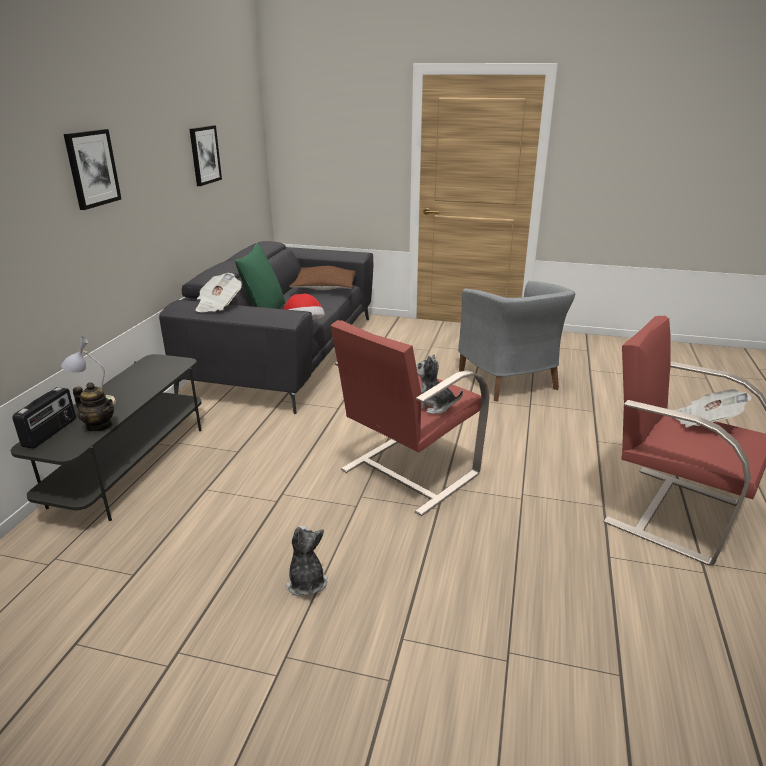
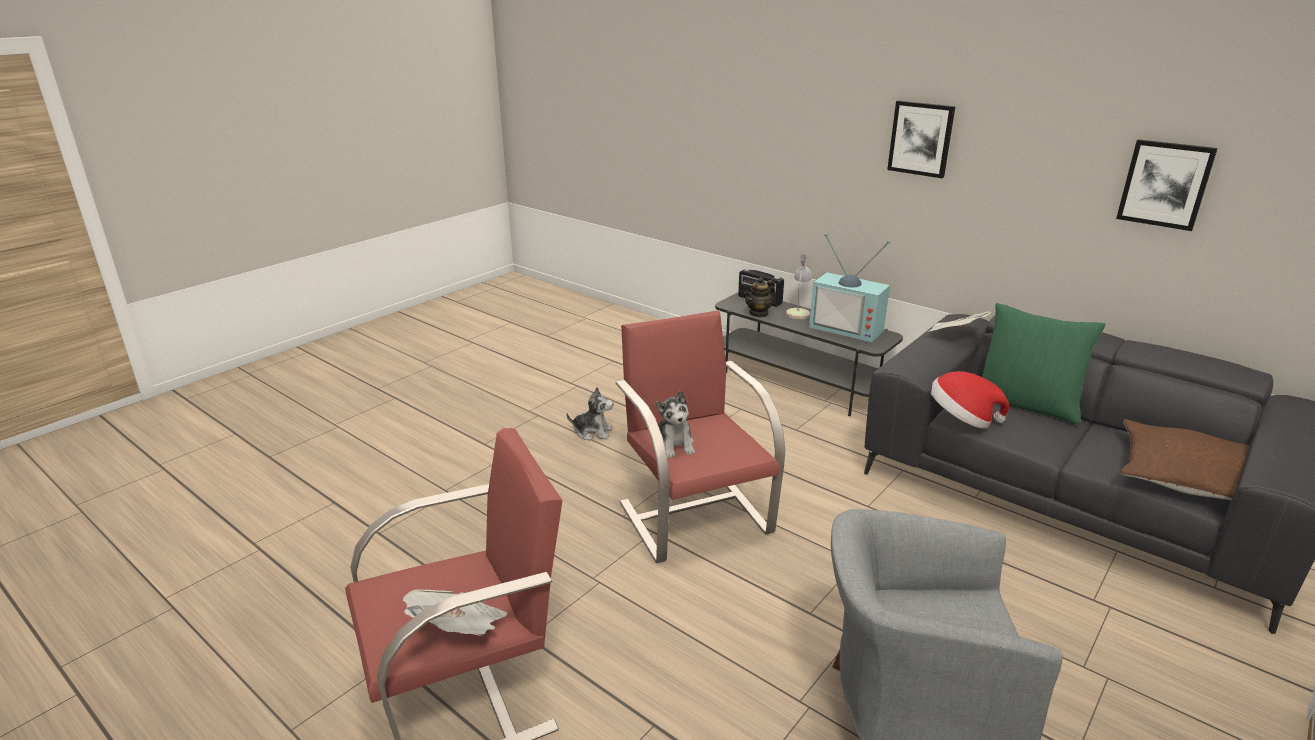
camera: 115 degrees right, 0 degrees up
plush toy [416,354,463,414] -> plush toy turned 120 degrees clockwise [656,391,695,458]
none -> television [809,233,890,342]

